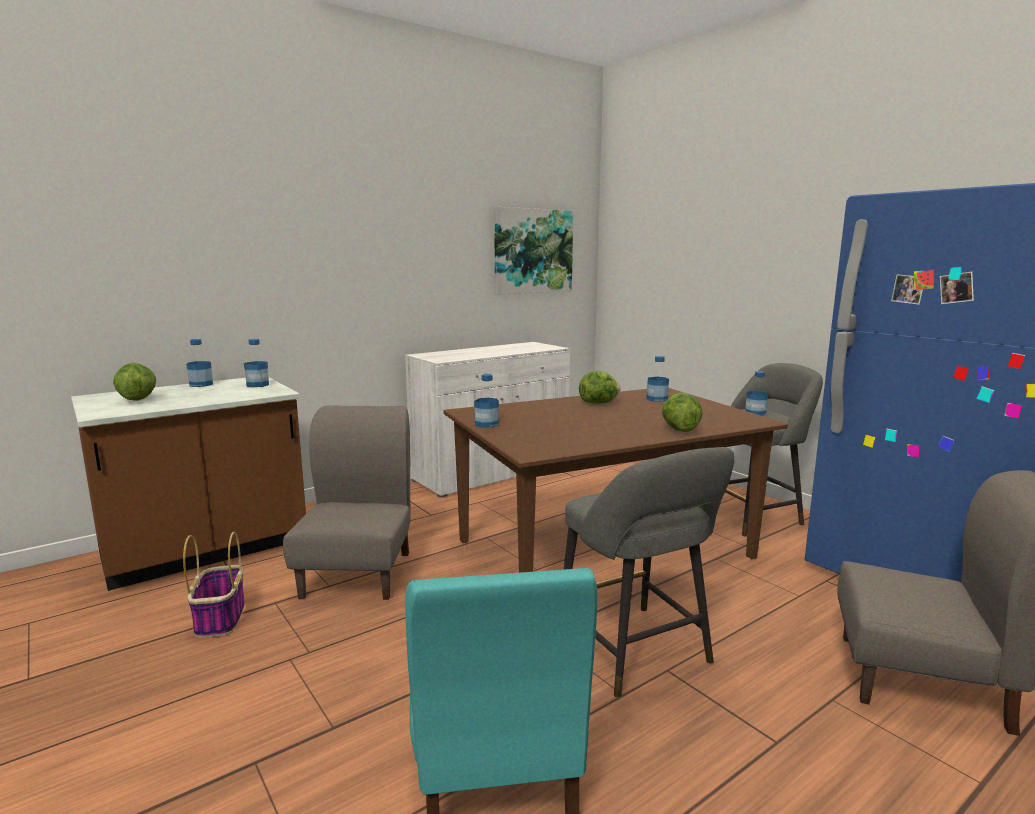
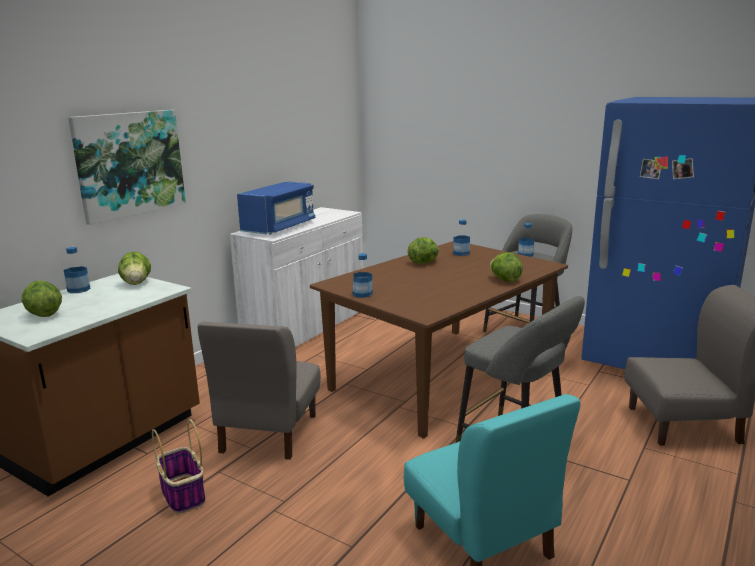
camera: 20 degrees left, 5 degrees up
bottle [244,339,269,387] -> lettuce [118,251,151,285]
grey chair [283,406,411,600] -> grey chair turned 150 degrees counterclockwise [198,321,321,460]
picture [494,207,573,294] -> picture moved to [68,110,186,225]
none -> blue microwave [237,181,315,235]

